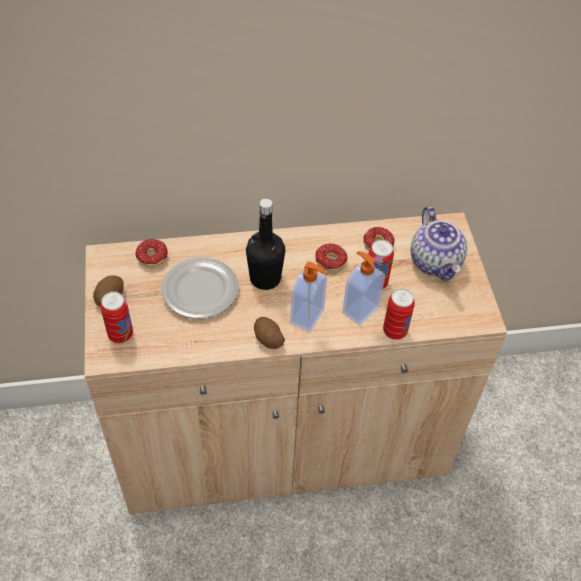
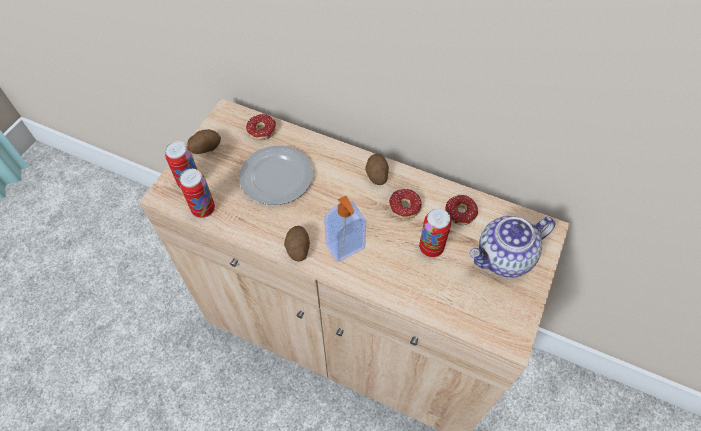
camera: 35 degrees right, 5 degrees up
black bottle [246,199,285,290] -> none
soap dispenser [342,251,385,325] -> none
can [383,289,415,340] -> can moved to [180,169,215,218]
teapot [411,206,467,281] -> teapot turned 45 degrees clockwise [469,216,555,278]
none -> potato [366,153,389,185]

